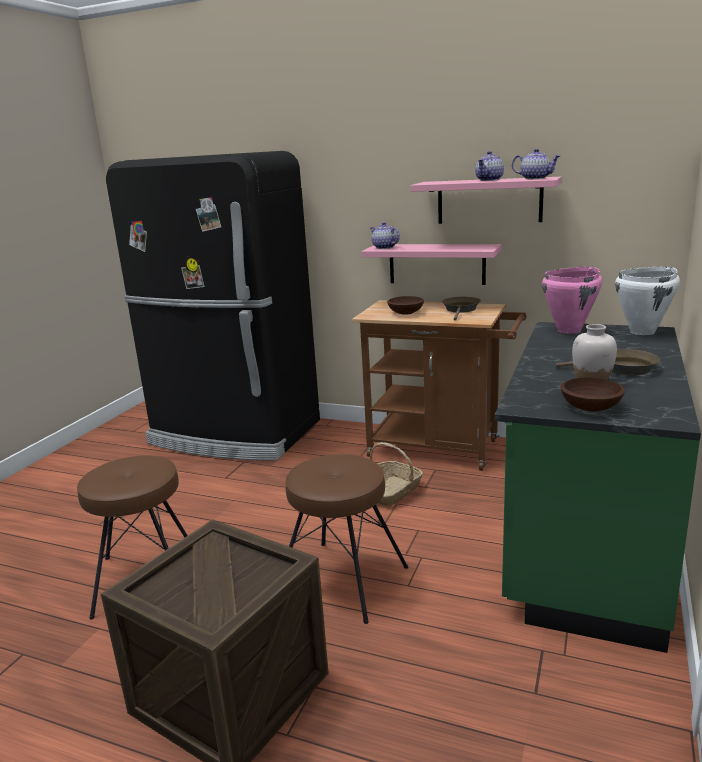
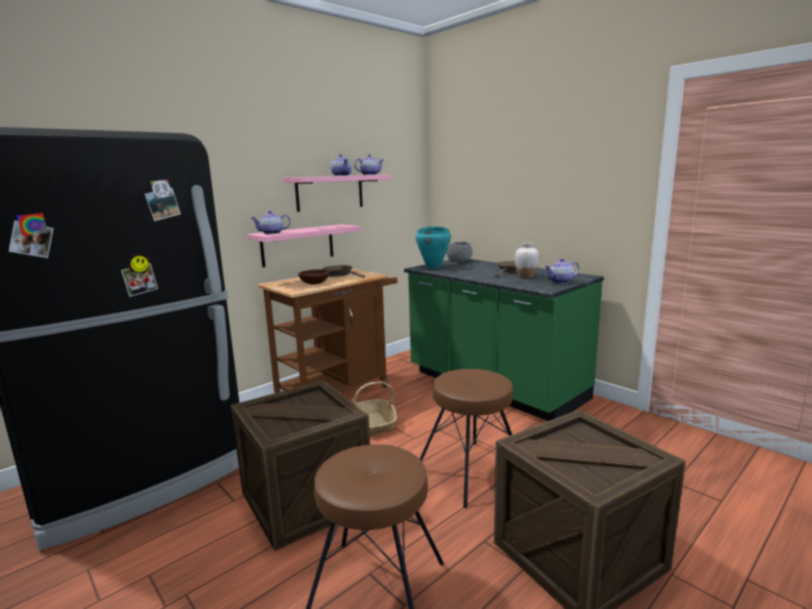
camera: 65 degrees left, 5 degrees down
pink cooking pot [542,267,602,334] -> turquoise cooking pot [416,226,451,269]
brown bowl [560,378,625,411] -> teapot [544,258,579,283]
white cooking pot [615,267,680,335] -> grey bowl [446,242,473,262]
none -> crate [231,380,370,551]

